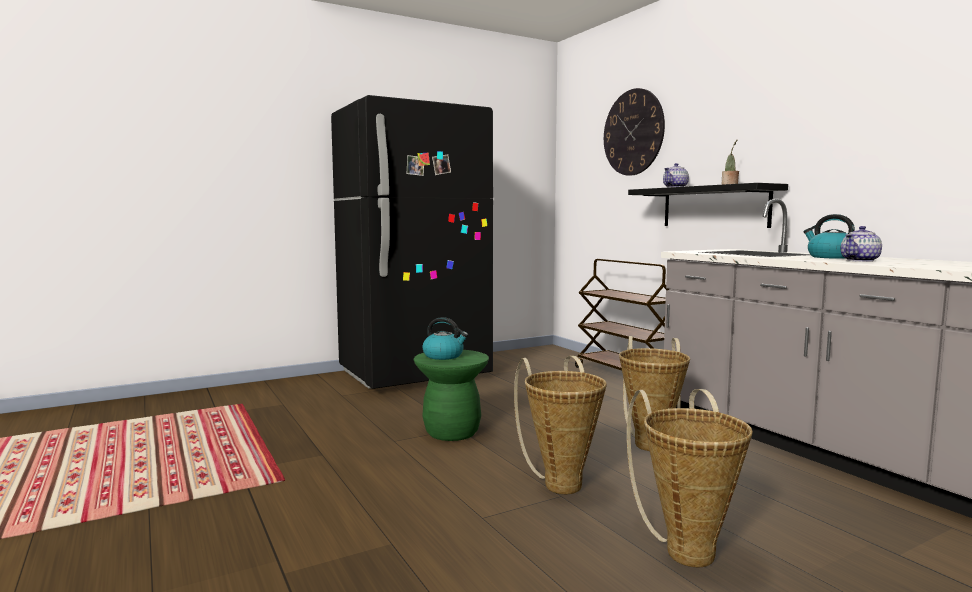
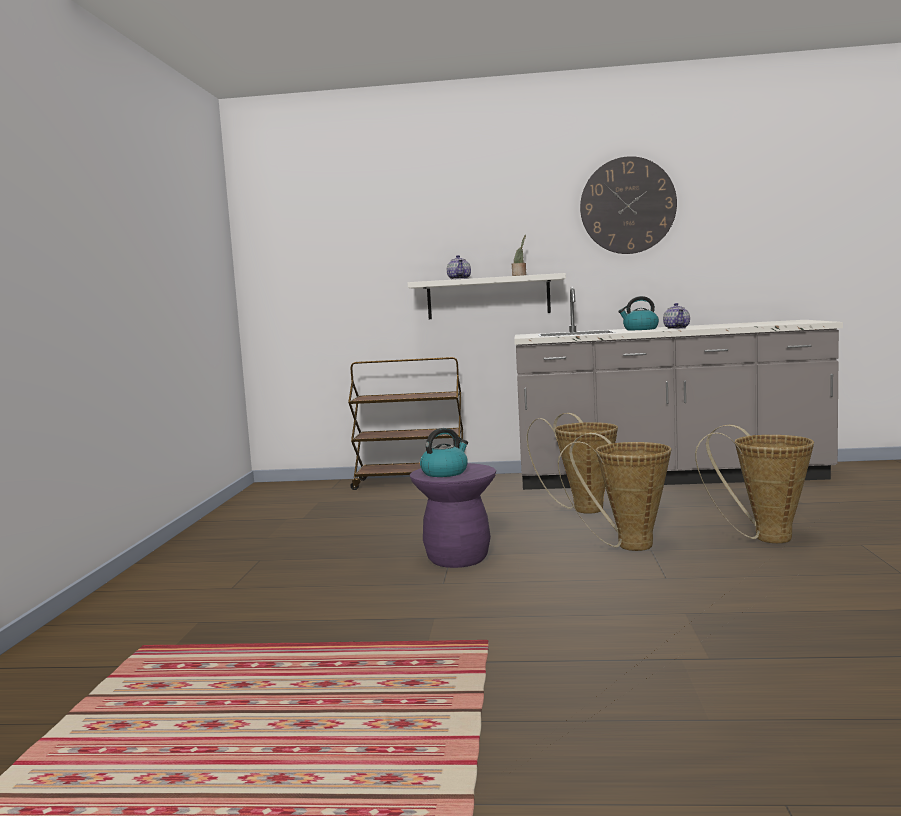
camera: 55 degrees left, 0 degrees up
black fridge [331,95,493,389] -> none
green stool [414,350,489,441] -> purple stool [410,463,496,568]
wall clock [604,88,665,176] -> wall clock moved to [580,156,677,254]
black shelf [628,183,788,228] -> white shelf [407,273,566,319]

